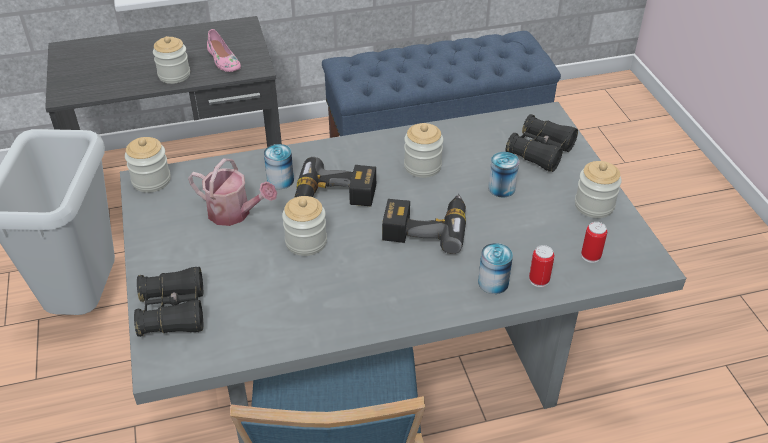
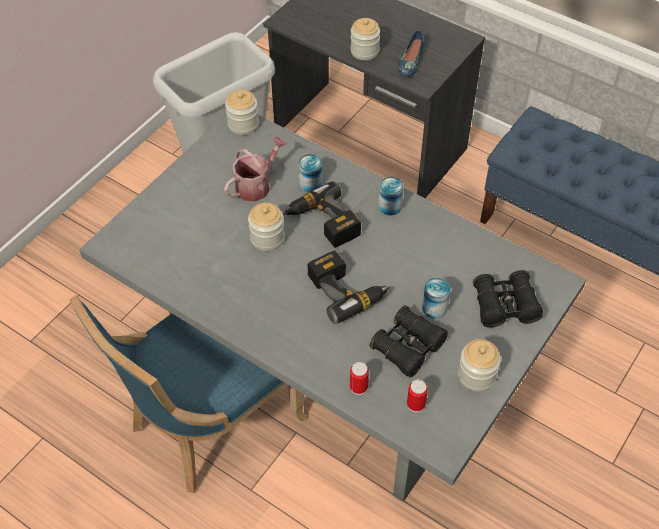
camera: 50 degrees right, 10 degrees up
black binoculars [134,267,203,337] -> black binoculars moved to [370,305,448,378]
watering can [188,158,277,226] -> watering can turned 120 degrees counterclockwise [224,137,287,202]
pink shoe [207,29,241,72] -> blue shoe [398,30,424,77]
jar [404,123,443,178] -> none
can [478,243,513,294] -> can moved to [378,177,404,215]

